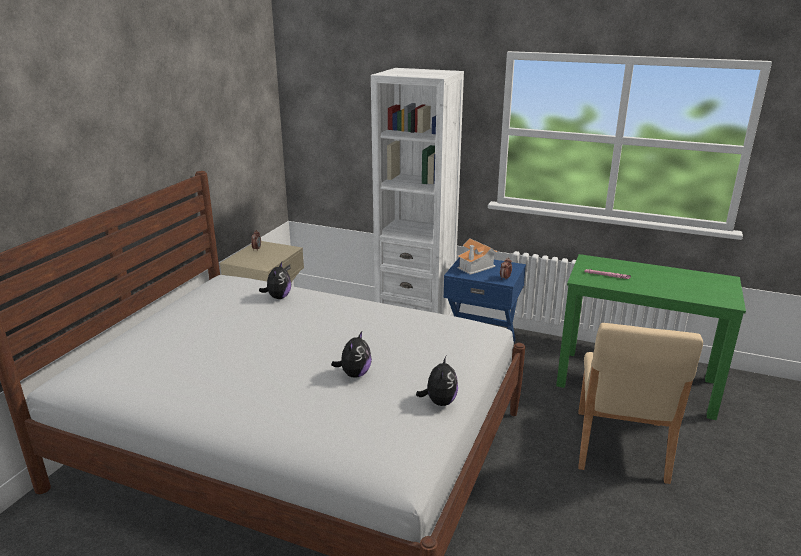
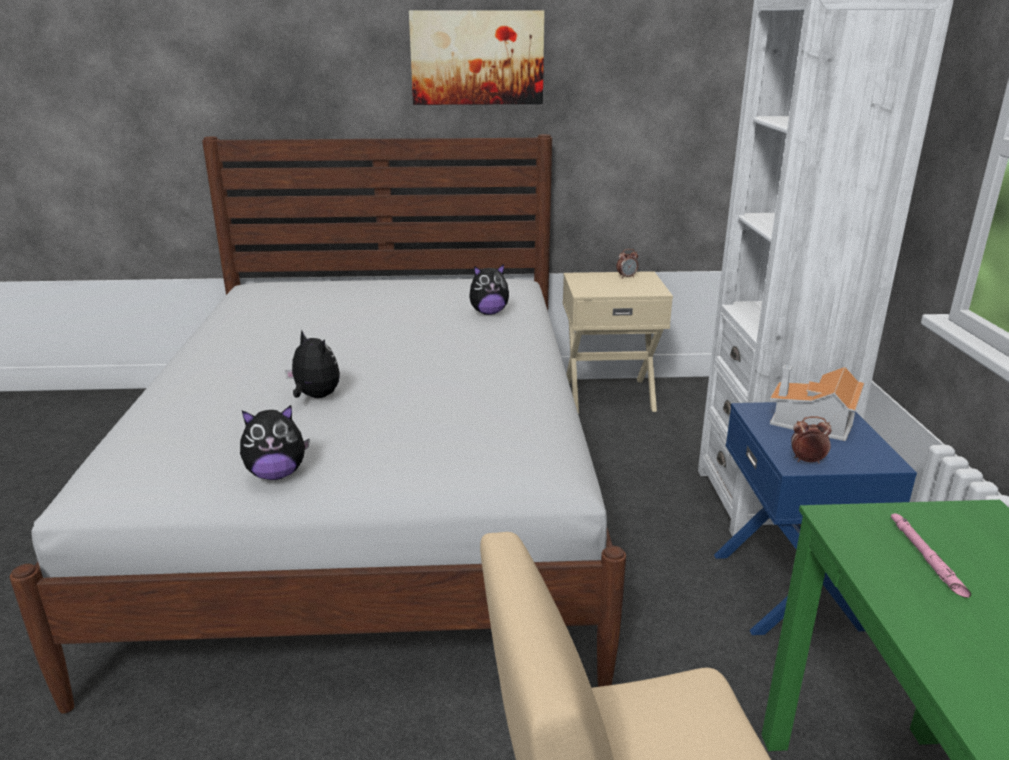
camera: 65 degrees right, 0 degrees up
plush toy [331,331,372,378] -> plush toy turned 135 degrees counterclockwise [285,330,340,398]
none -> picture [409,10,545,105]

